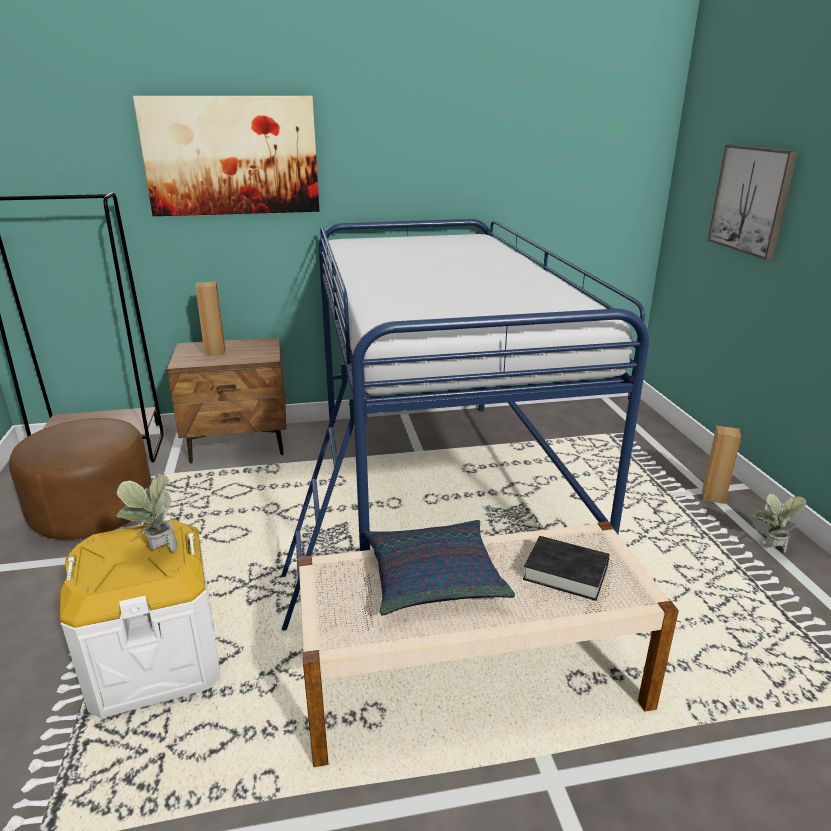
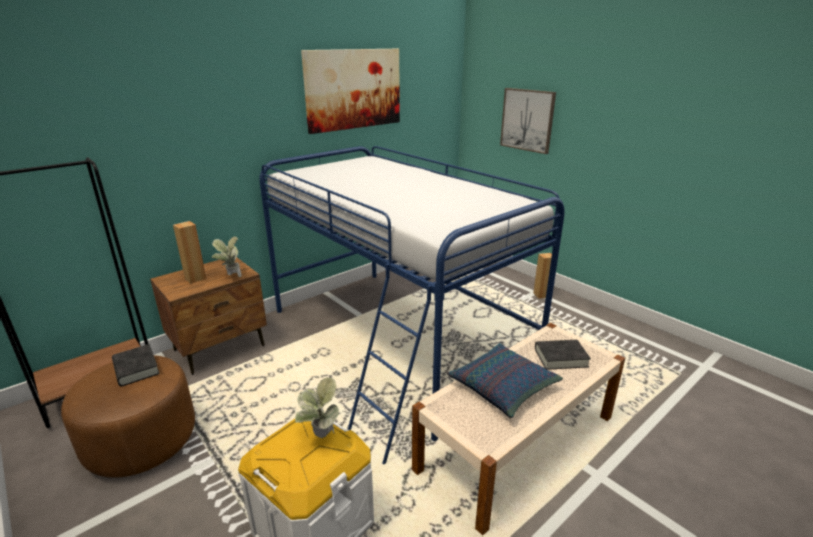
camera: 30 degrees left, 0 degrees up
picture [133,96,319,216] -> picture moved to [301,49,400,134]
potted plant [753,494,807,552] -> potted plant moved to [212,236,242,277]
none -> black book [112,344,160,386]

